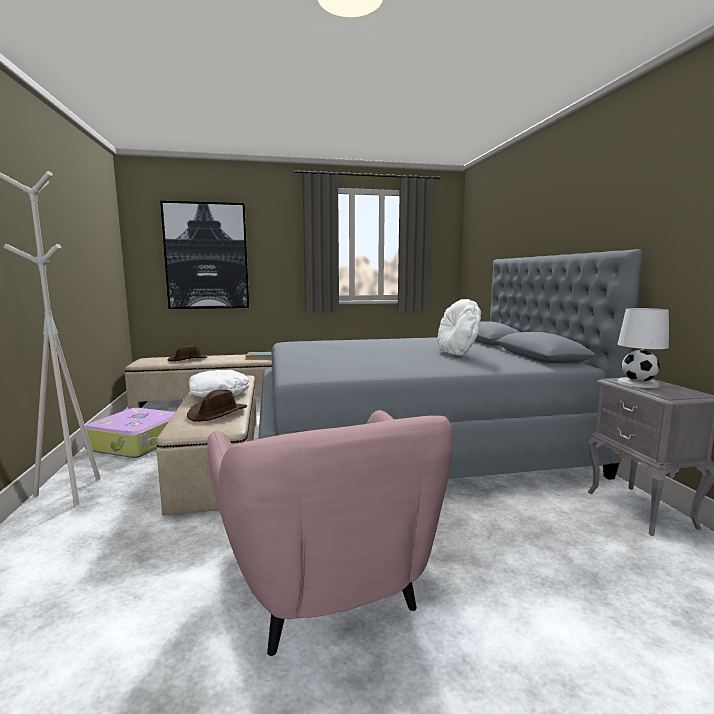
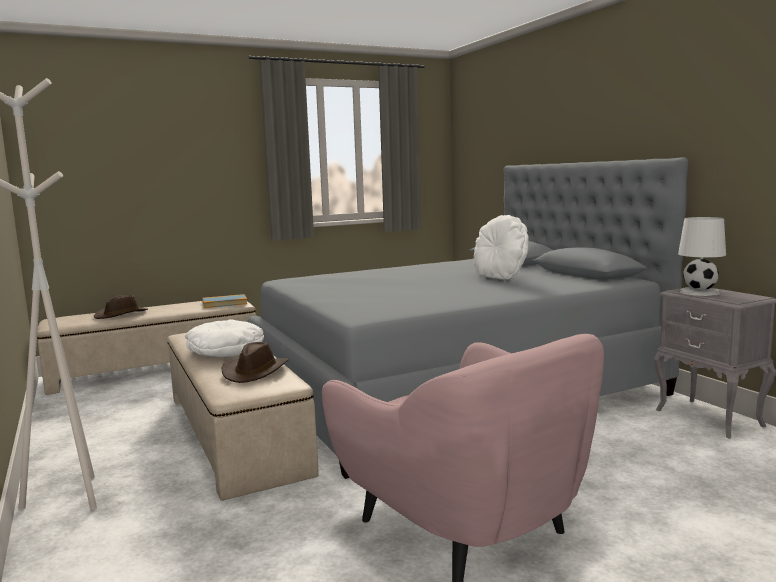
camera: 15 degrees left, 0 degrees up
suitcase [84,408,175,458] -> none
picture [160,201,249,309] -> none

